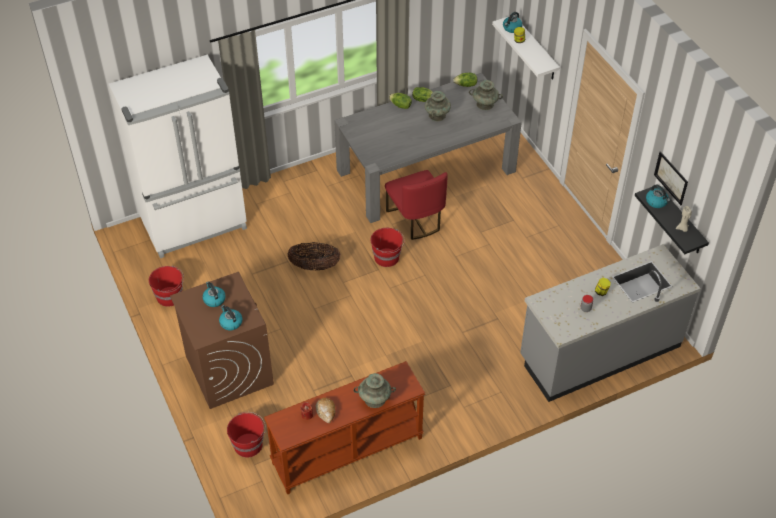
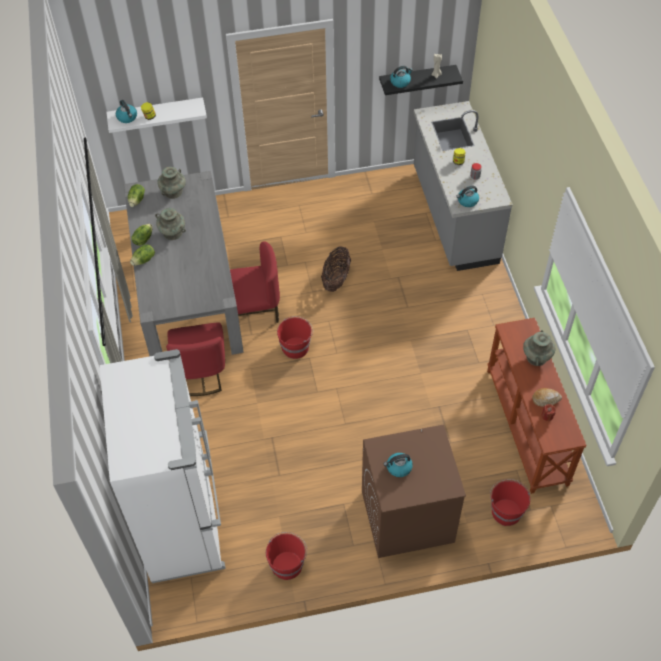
camera: 75 degrees left, 5 degrees up
kettle [219,305,243,330] -> kettle moved to [456,186,479,207]
basket [288,242,341,271] -> basket moved to [321,246,351,292]
picture [654,151,688,205] -> none
none -> red chair [166,323,225,396]

